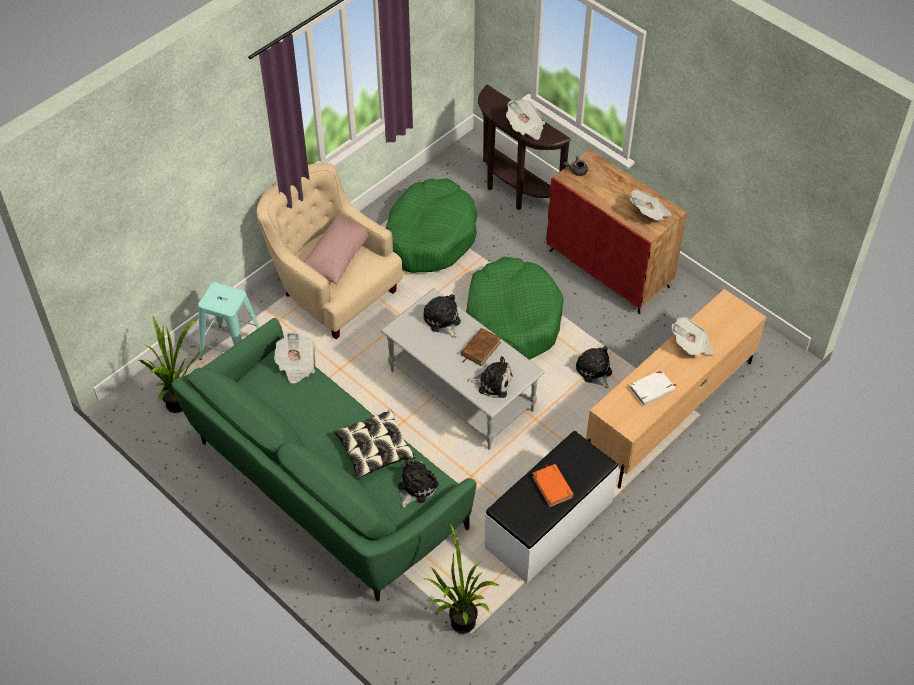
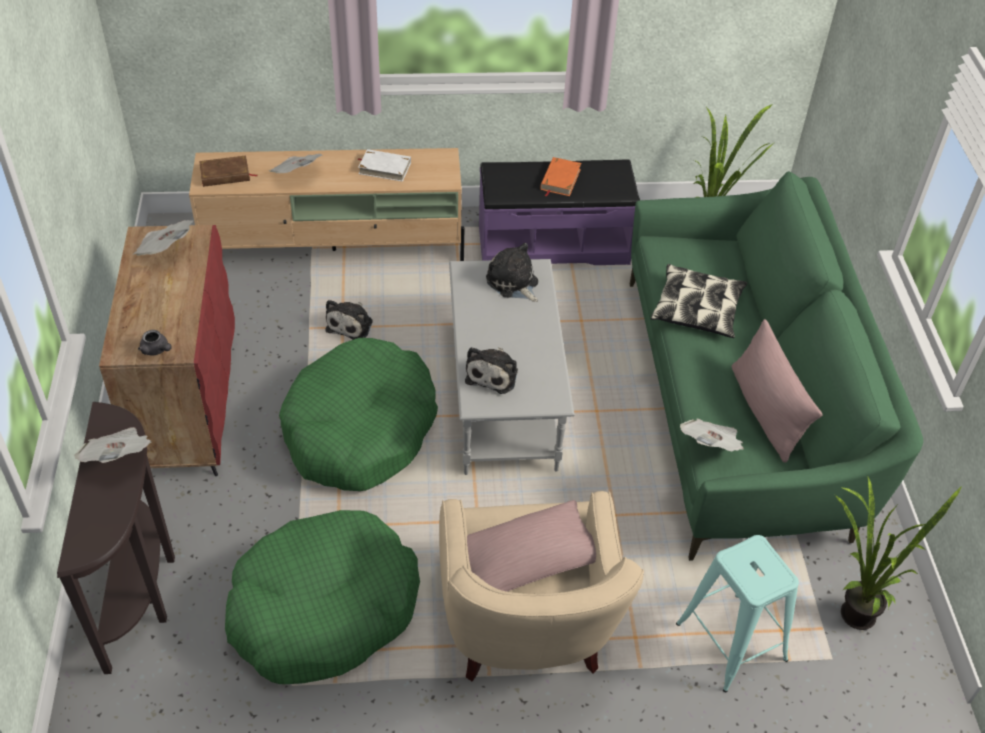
camera: 140 degrees left, 5 degrees down
plush toy [398,461,439,508] -> none
brown book [461,328,501,366] -> brown book moved to [199,156,257,187]
white bench [485,431,619,583] -> purple bench [479,160,640,265]
none -> pink pillow [731,319,823,463]

